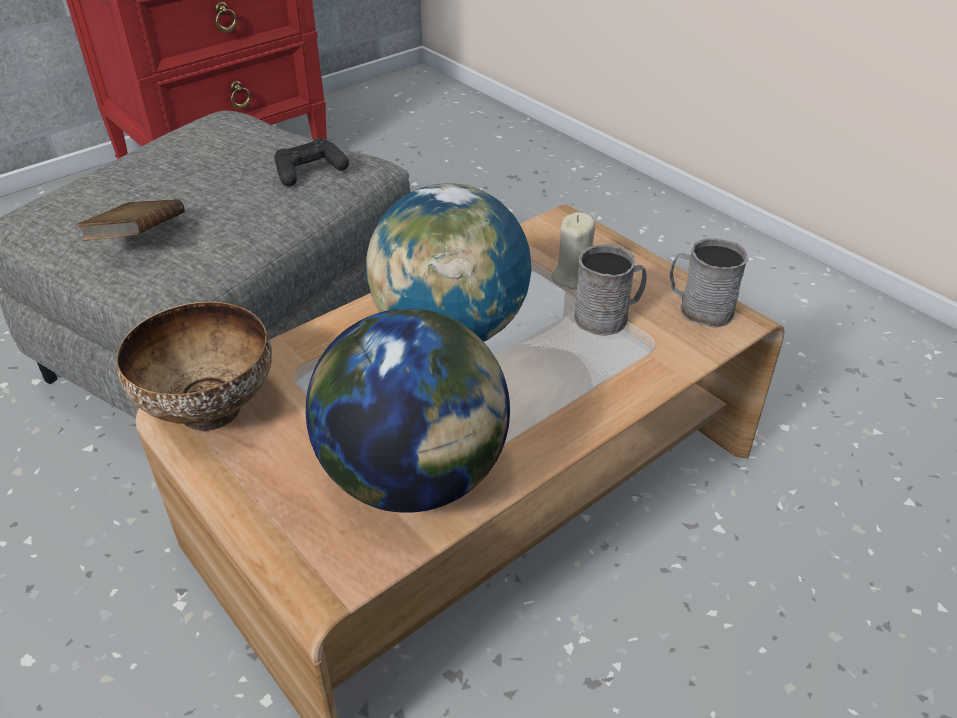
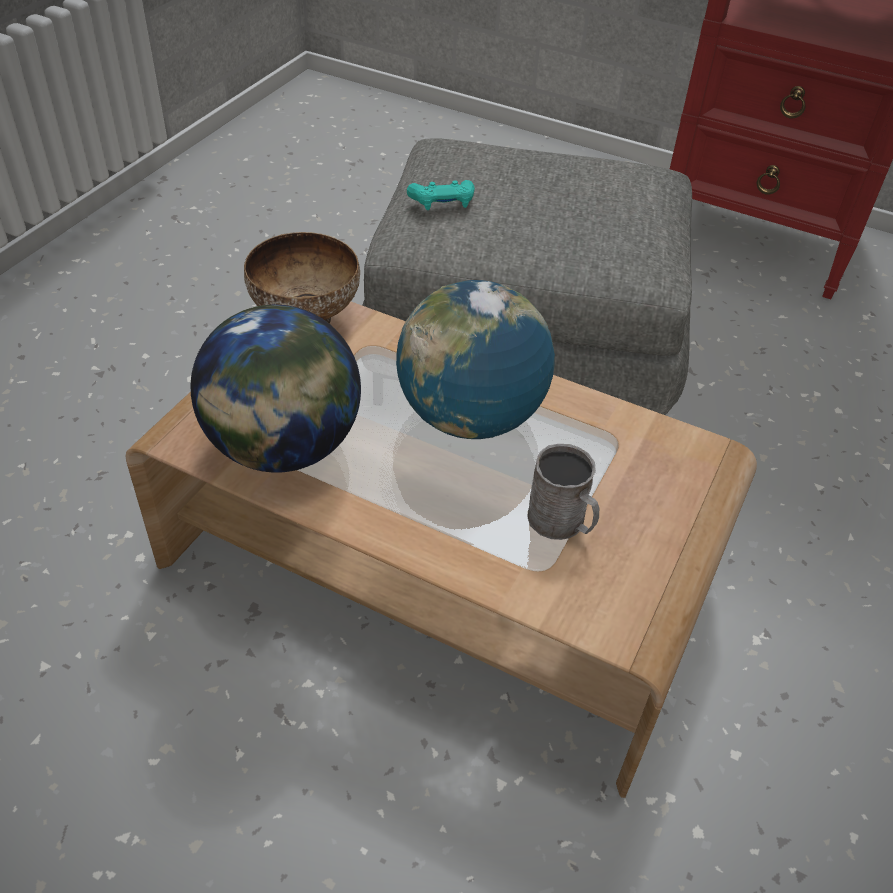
camera: 65 degrees right, 5 degrees up
brown book [77,199,185,241] -> turquoise game controller [407,180,475,210]
black game controller [274,138,349,186] -> none
beige candle [551,212,595,290] -> none
grey mug [670,238,748,328] -> none

